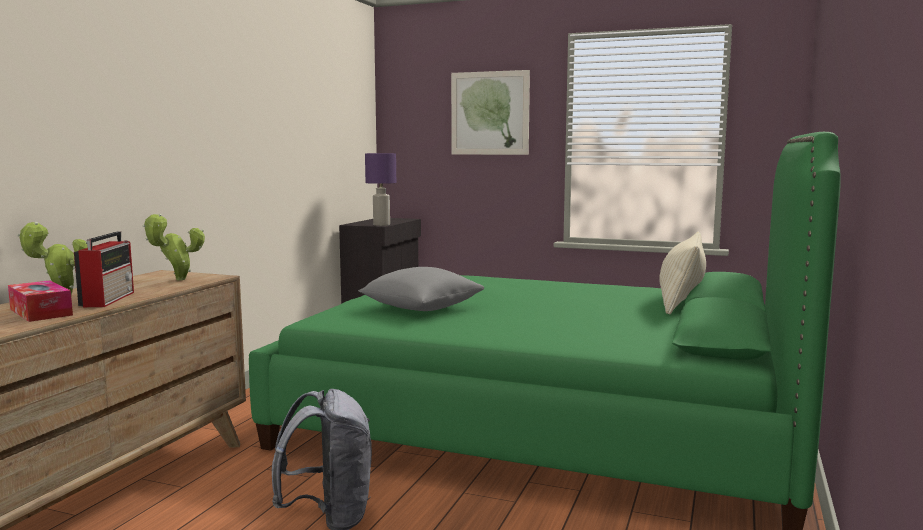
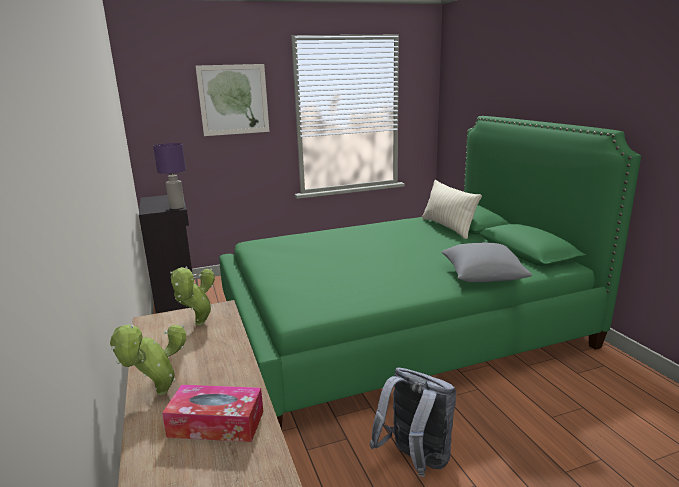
camera: 40 degrees left, 10 degrees up
radio [74,231,134,307] -> none
grey pillow [358,267,484,311] -> grey pillow moved to [441,242,532,282]

